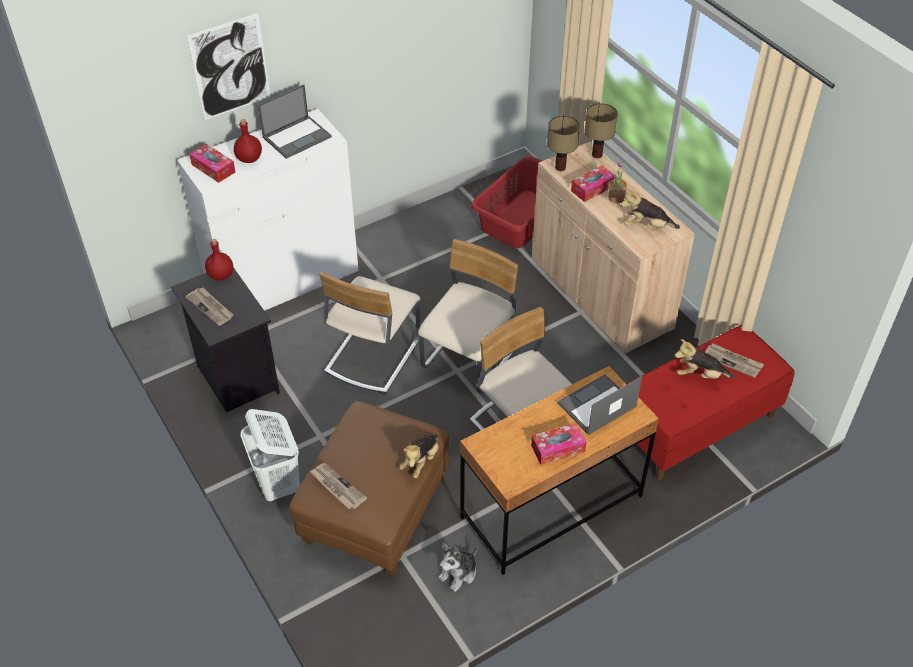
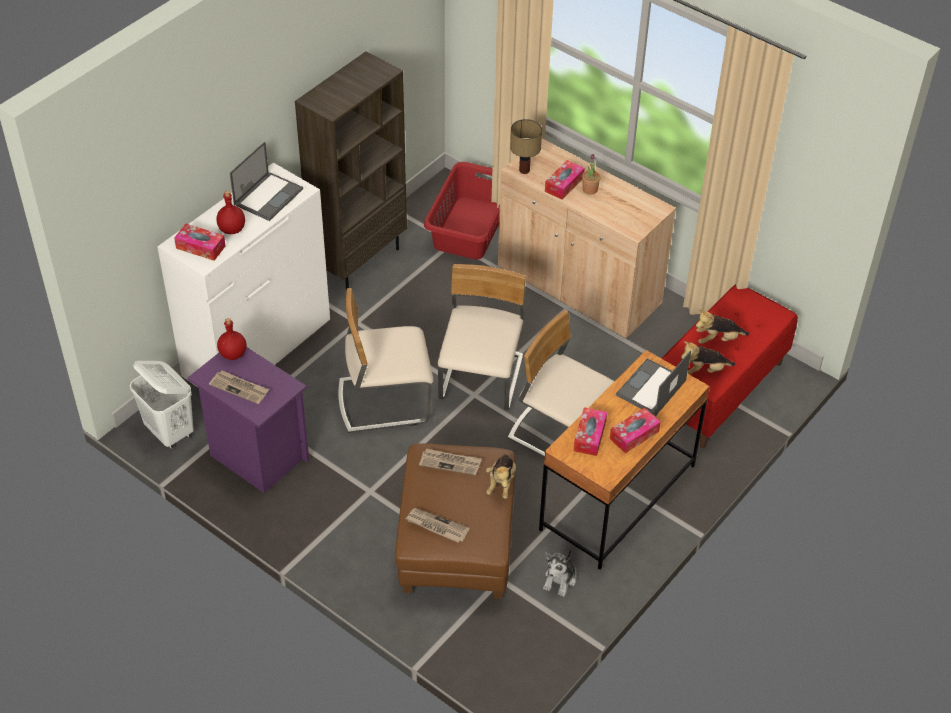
camera: 20 degrees left, 0 degrees up
black nightstand [171,267,280,412] -> purple nightstand [188,347,309,493]
picture [187,13,271,120] -> none
white laundry basket [240,409,300,503] -> white laundry basket moved to [130,361,193,449]
beige chair [319,271,421,394] -> beige chair turned 75 degrees clockwise [338,288,433,433]
table lamp [585,103,618,158] -> none
plush toy [621,188,680,229] -> plush toy moved to [681,341,735,375]
newspaper [705,343,764,378] -> newspaper moved to [419,449,482,475]
none -> brown bookcase [295,51,407,291]
none -> tissue box [573,407,607,456]

